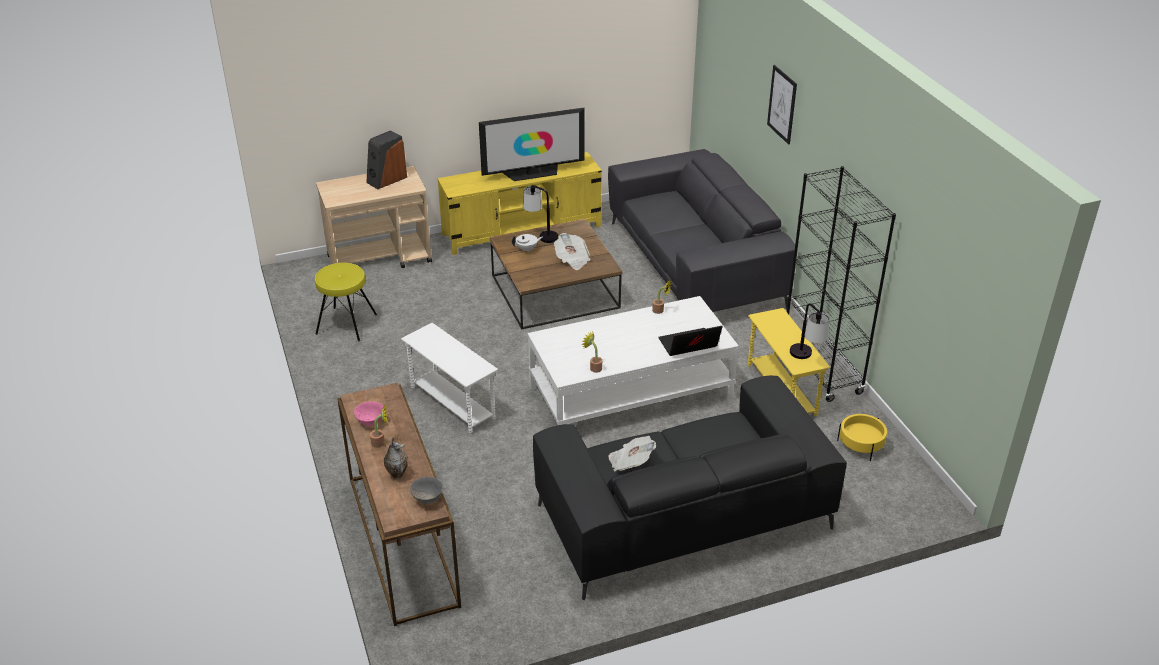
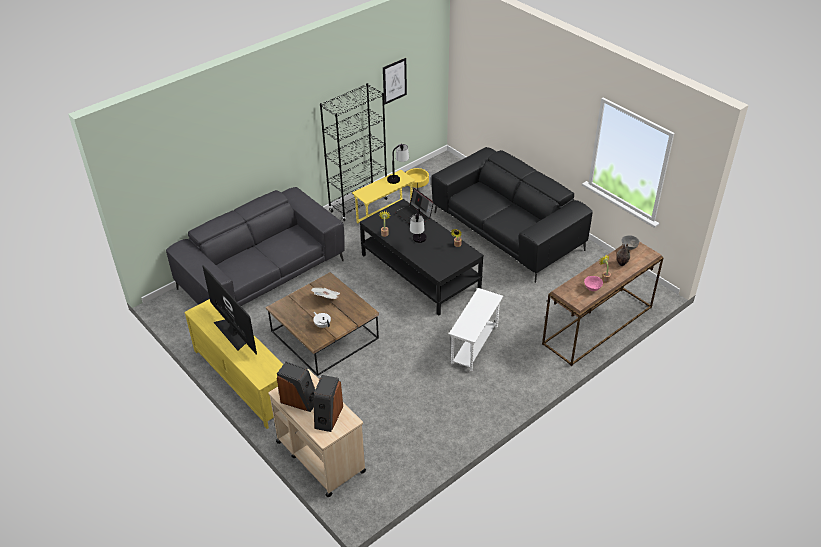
camera: 110 degrees left, 5 degrees up
yellow stool [315,263,377,341] -> none
table lamp [523,185,558,243] -> table lamp moved to [410,208,427,243]
white coffee table [528,296,739,426] -> black coffee table [360,199,484,316]
newspaper [608,436,656,471] -> none
picture [767,65,797,145] -> picture moved to [383,58,407,105]
none -> speaker [313,375,343,432]

